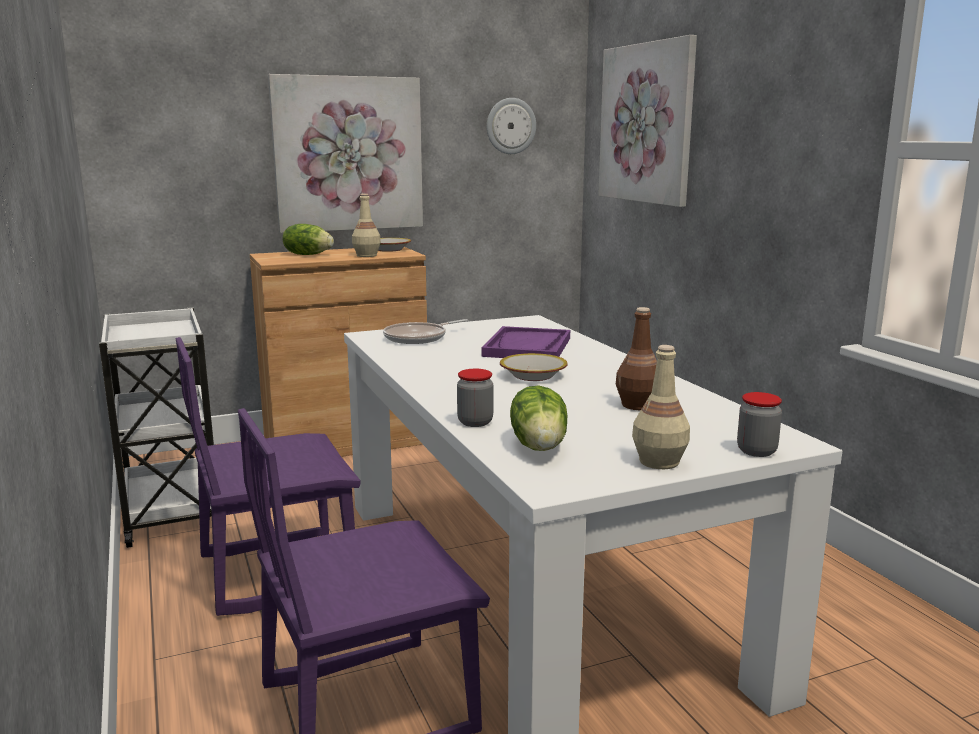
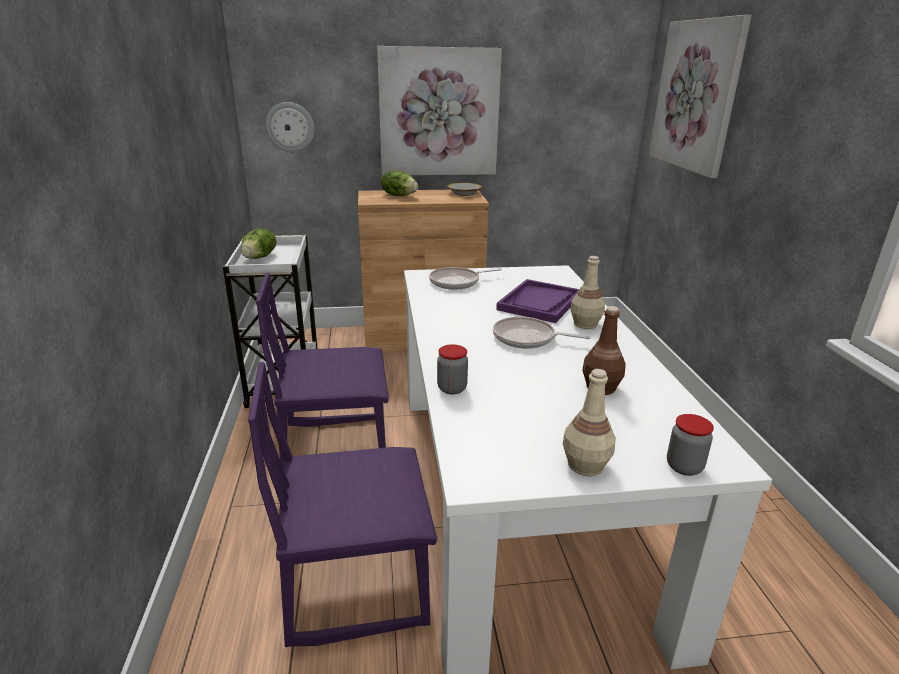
camera: 15 degrees right, 10 degrees up
beige bottle [352,194,381,257] -> beige bottle moved to [570,256,605,329]
wall clock [487,98,536,154] -> wall clock moved to [265,102,315,152]
bowl [500,353,568,381] -> frying pan [493,317,591,349]
lettuce [510,386,568,451] -> lettuce moved to [241,229,276,259]

